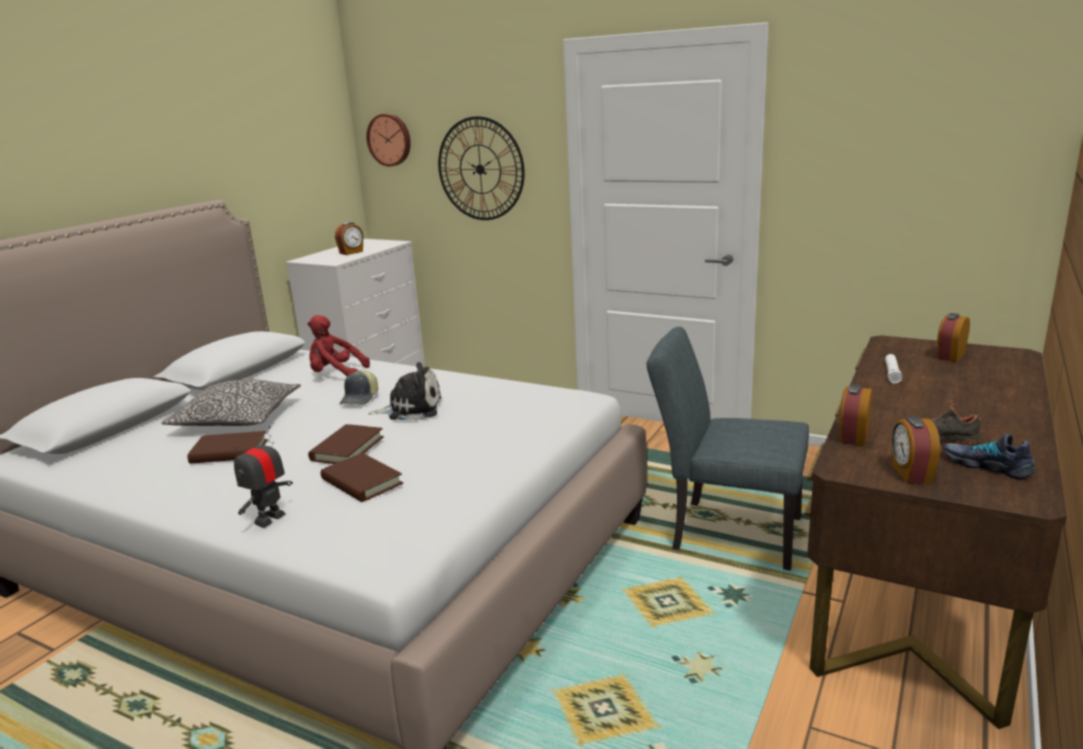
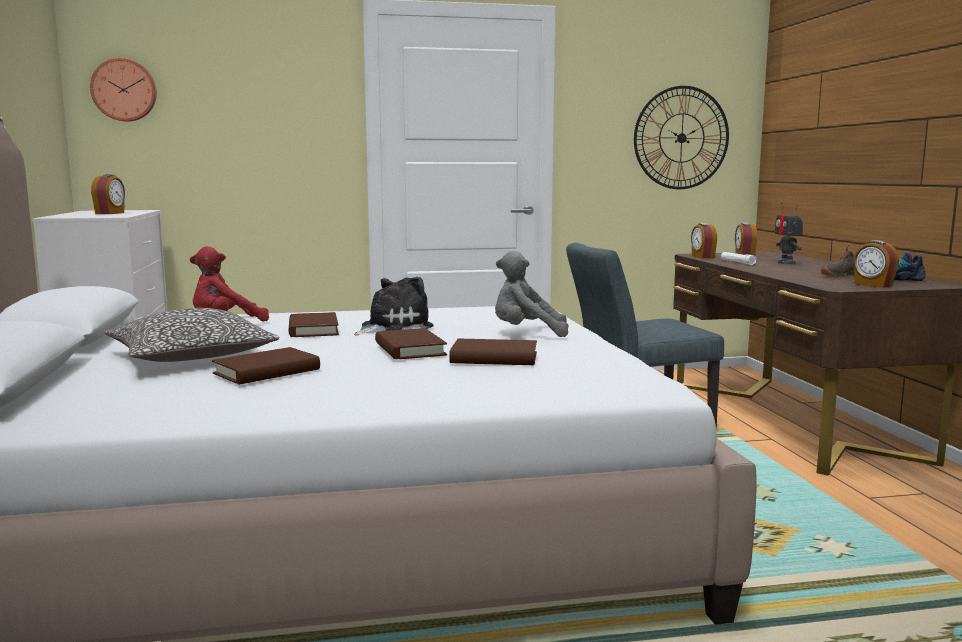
camera: 40 degrees left, 10 degrees down
toy robot [233,426,293,528] -> toy robot moved to [775,203,803,264]
cap [339,370,378,405] -> brown book [289,312,339,337]
wall clock [438,116,525,220] -> wall clock moved to [634,86,729,189]
alarm clock [839,384,872,446] -> alarm clock moved to [691,223,717,258]
none -> grey plush toy [495,251,569,337]

